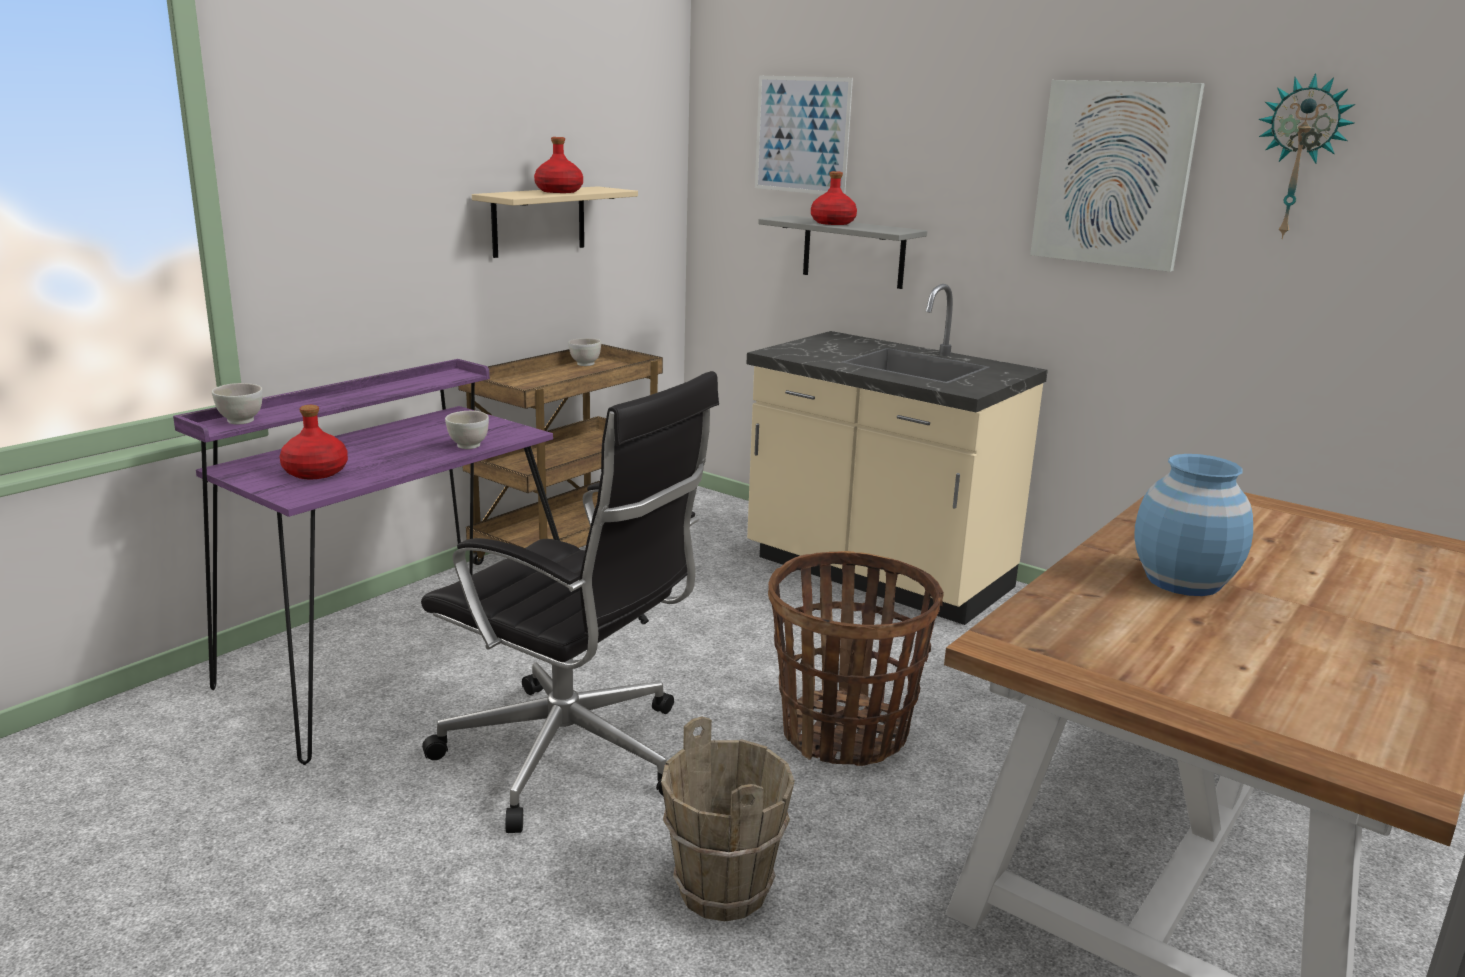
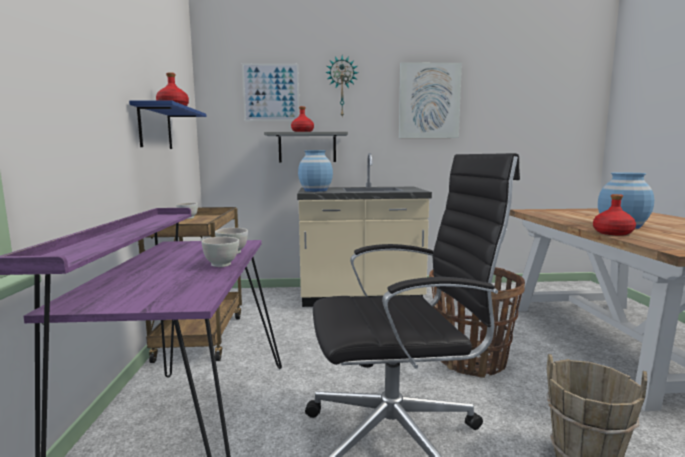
camera: 40 degrees left, 10 degrees down
white bowl [212,383,263,424] -> white bowl moved to [202,237,239,267]
red bottle [280,405,348,479] -> red bottle moved to [593,194,636,236]
beige shelf [472,186,638,258] -> blue shelf [129,101,206,149]
wall clock [1259,73,1355,239] -> wall clock moved to [325,56,358,117]
none -> blue vase [298,150,333,192]

